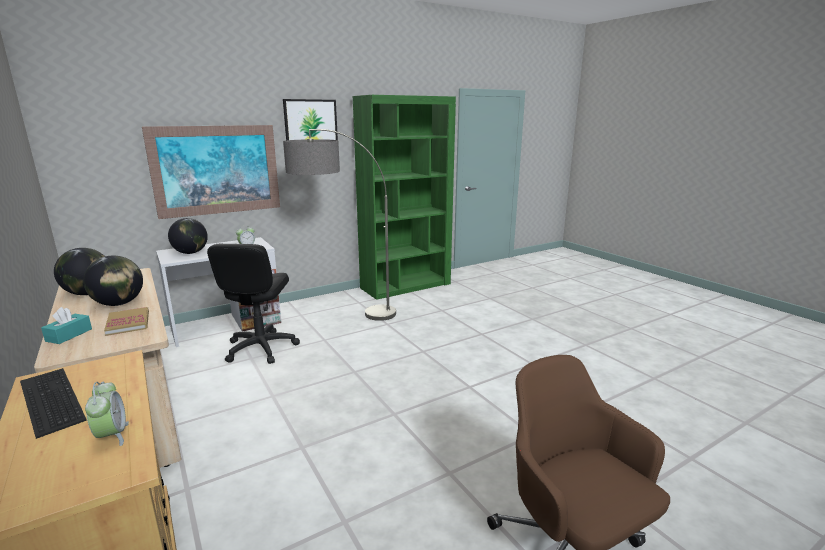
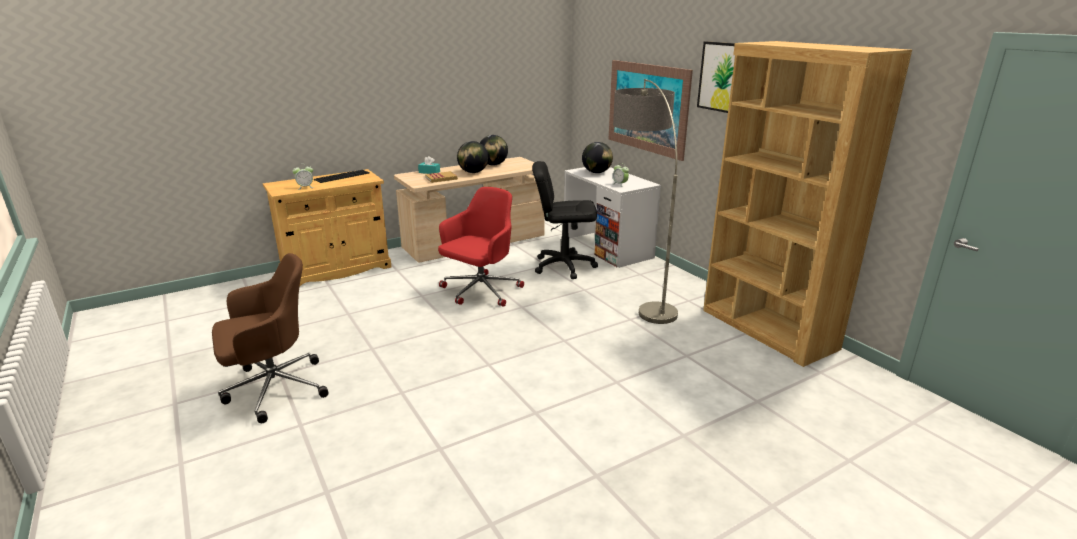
camera: 90 degrees right, 5 degrees up
green bookcase [353,95,456,300] -> brown bookcase [703,41,912,367]
none -> red office chair [438,187,524,307]

